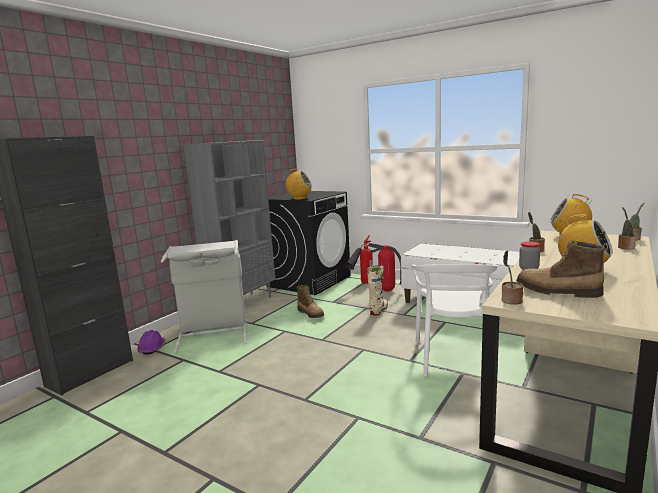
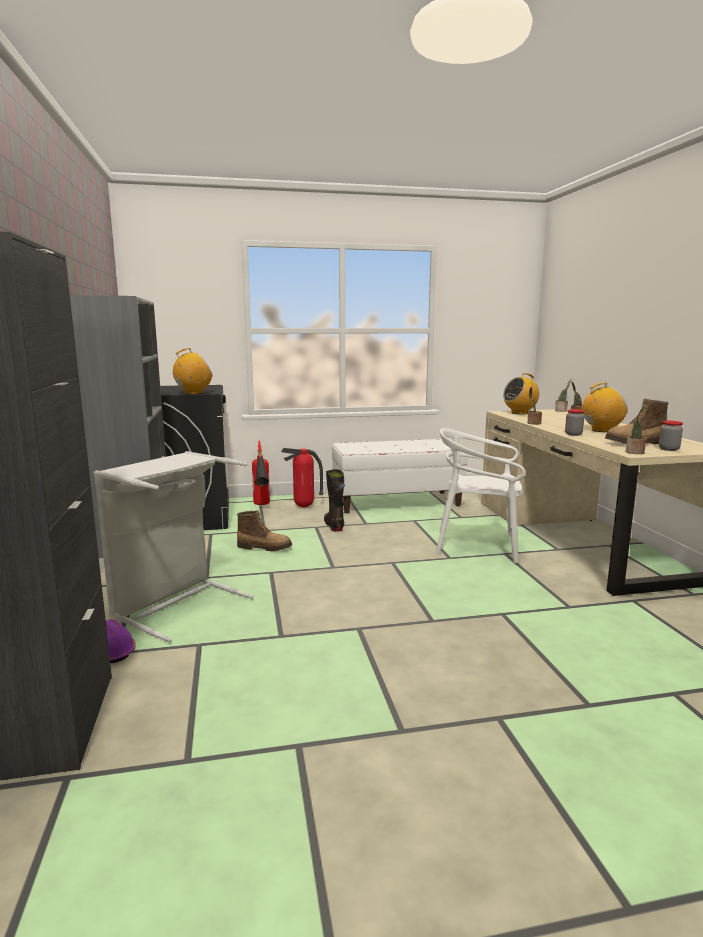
camera: 45 degrees left, 0 degrees up
beige boot [367,265,388,315] -> black boot [324,469,345,531]
white chair [412,264,498,376] -> white chair turned 135 degrees clockwise [436,428,525,564]
none -> jar [659,421,683,451]

